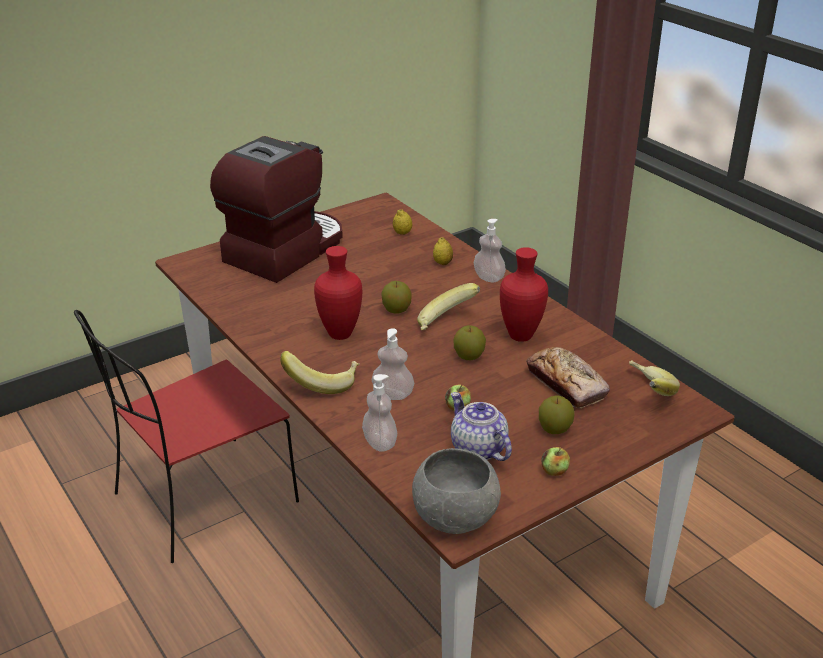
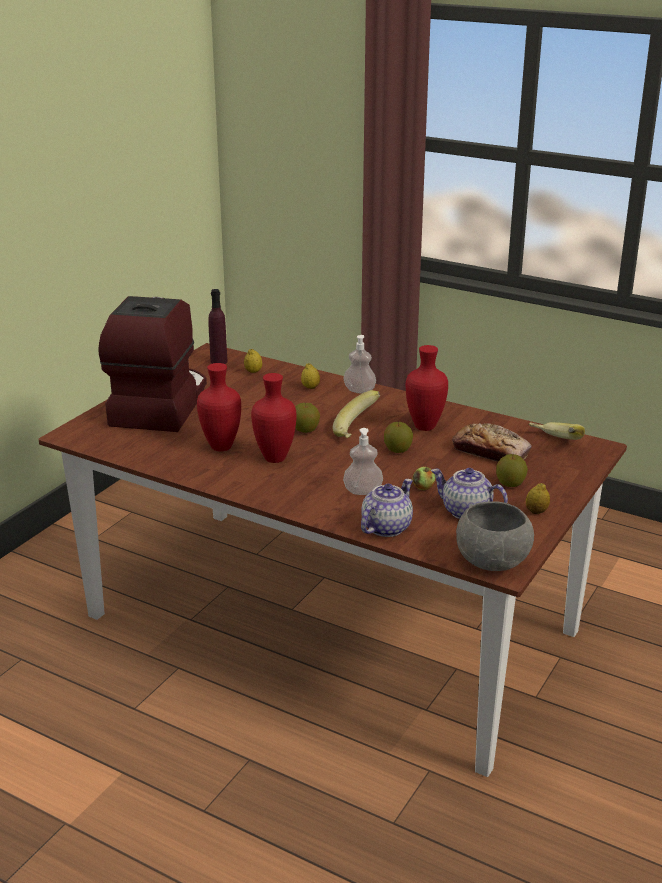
camera: 25 degrees left, 5 degrees down
red chair [74,310,299,563] -> none
banana [280,351,359,394] -> none
soap dispenser [362,374,397,452] -> teapot [361,479,413,537]
apple [541,447,570,476] -> lemon [526,483,550,514]
none -> red vase [197,363,241,451]
none -> purple bottle [208,289,228,364]

